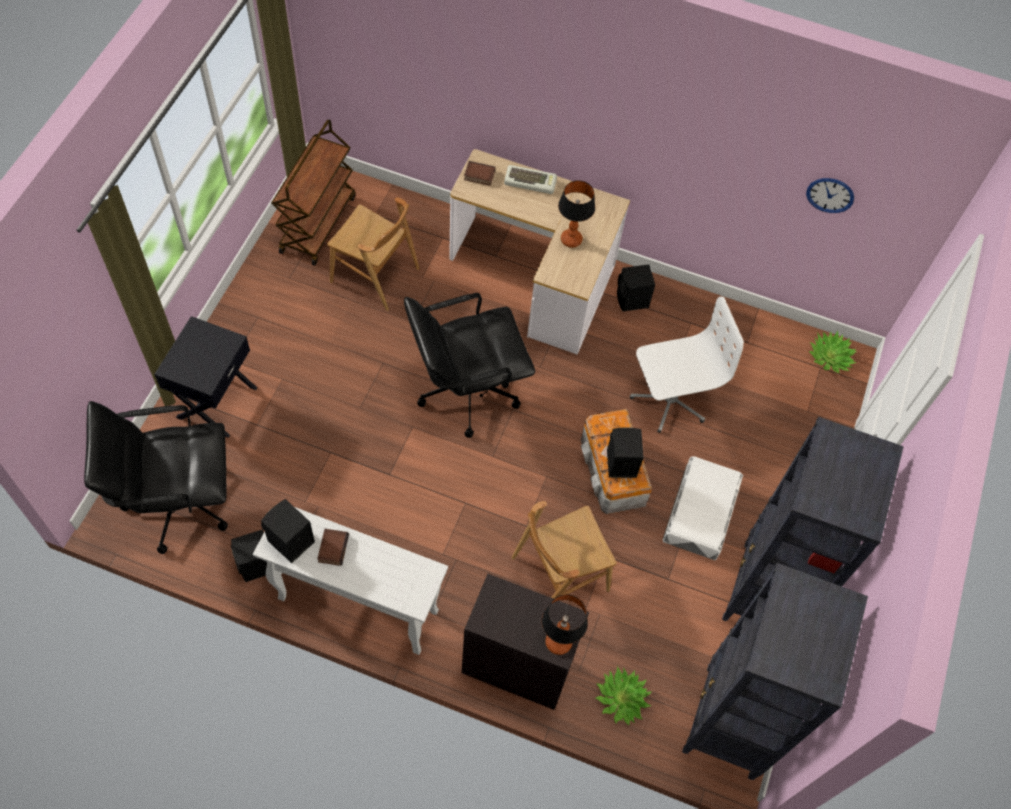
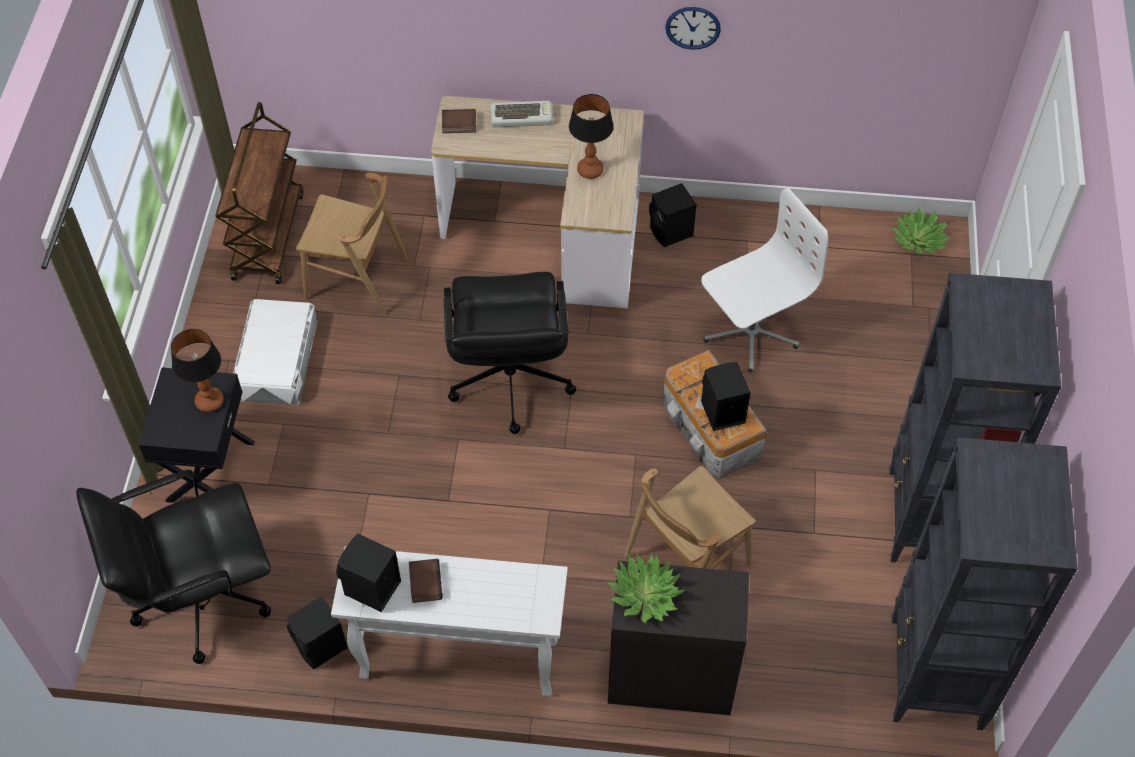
camera: 10 degrees left, 5 degrees down
black office chair [404,293,535,438] -> black office chair turned 60 degrees counterclockwise [444,272,576,434]
table lamp [542,594,588,655] -> table lamp moved to [171,329,224,412]
potted plant [595,666,652,726] -> potted plant moved to [607,553,684,623]
white storage box [663,456,743,560] -> white storage box moved to [233,299,318,405]
wall clock [806,178,854,213] -> wall clock moved to [665,7,721,50]

